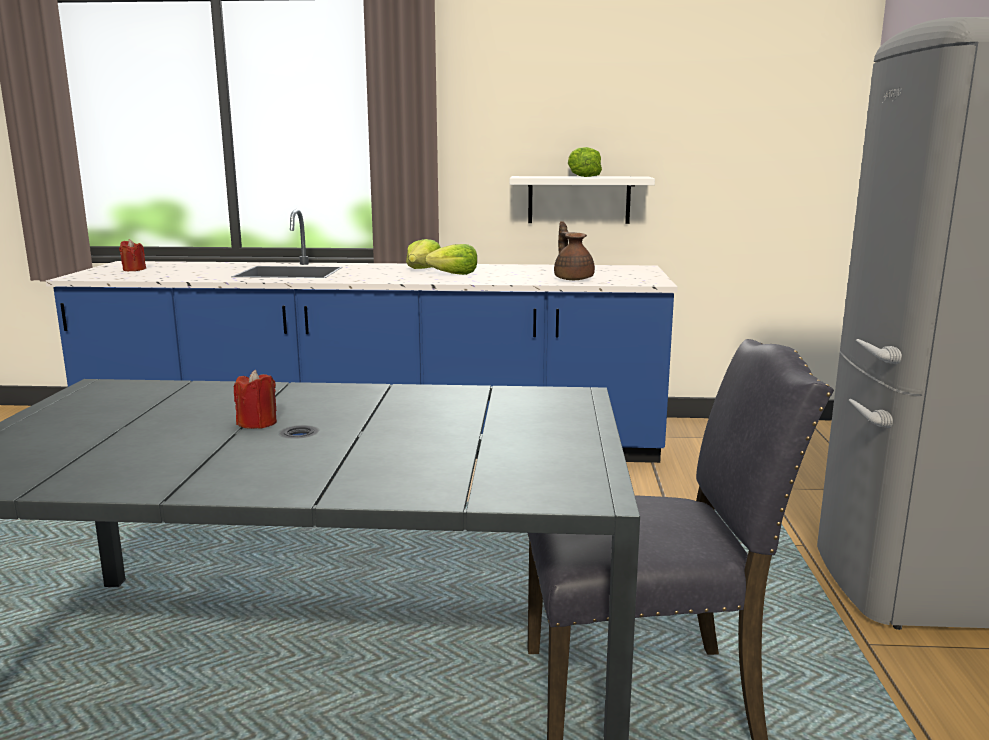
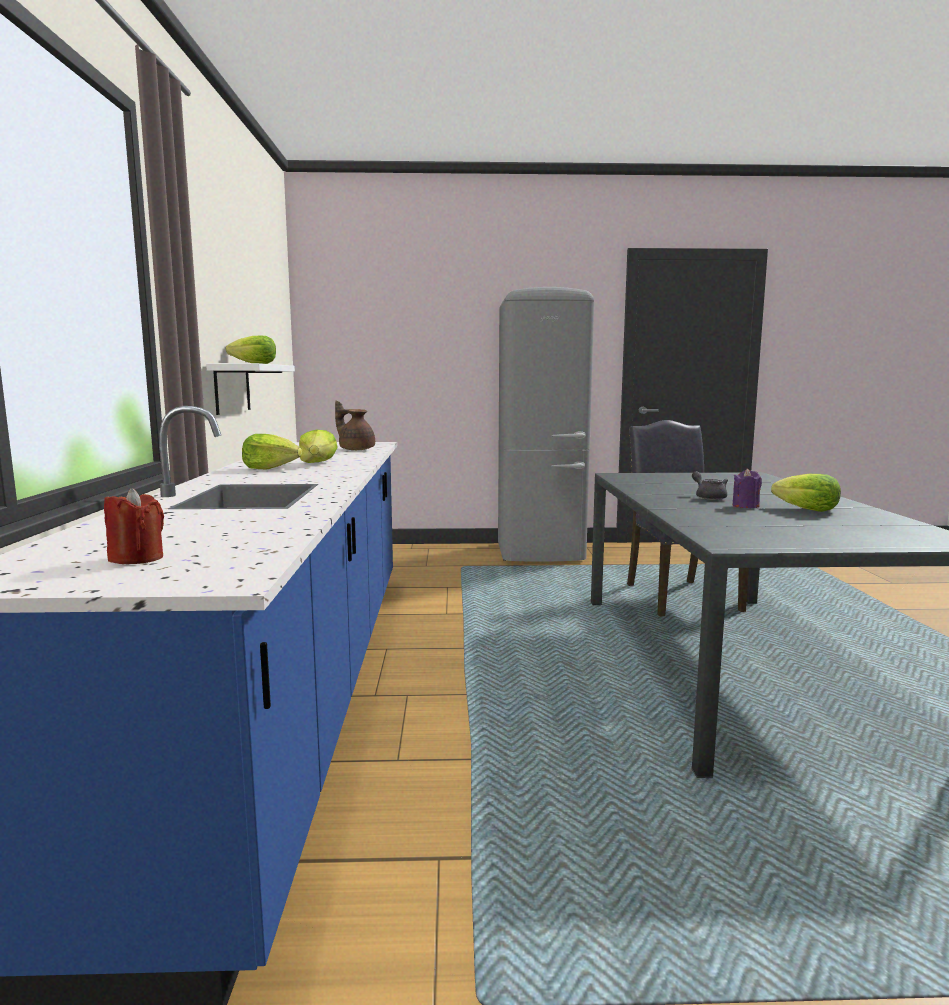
camera: 95 degrees left, 5 degrees down
red candle [234,370,277,429] -> purple candle [732,469,762,508]
brown teapot [554,221,595,280] -> brown teapot turned 60 degrees clockwise [335,401,375,450]
none -> grey teapot [692,471,728,500]
none -> lettuce [771,474,841,512]

